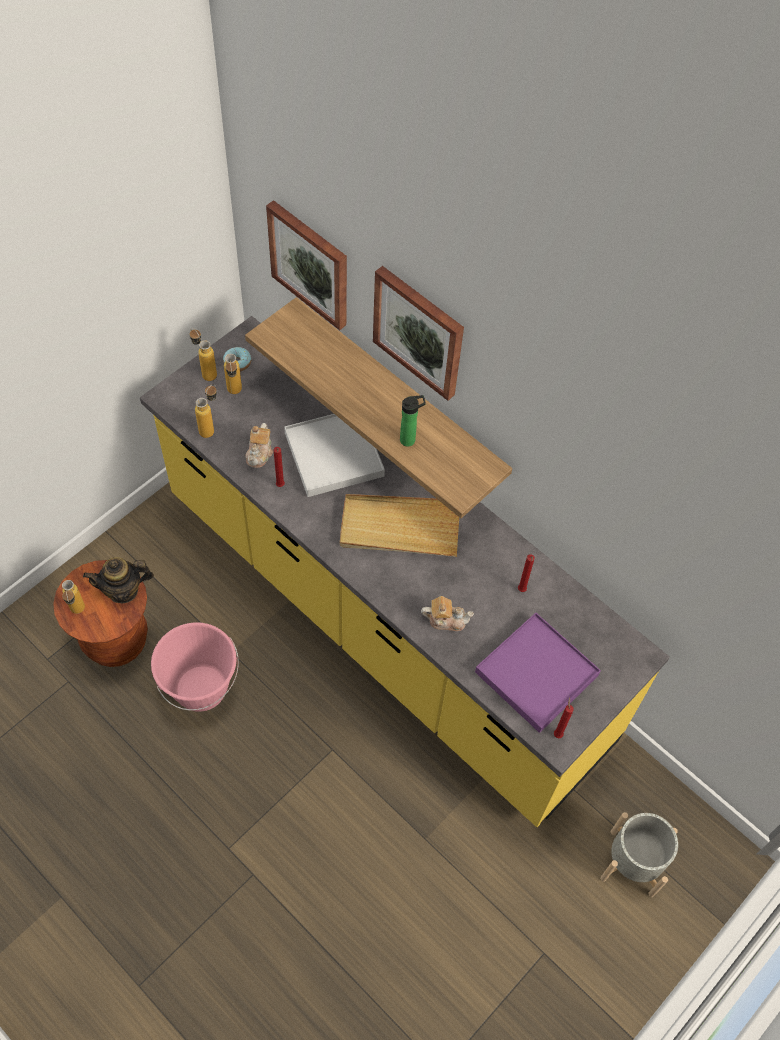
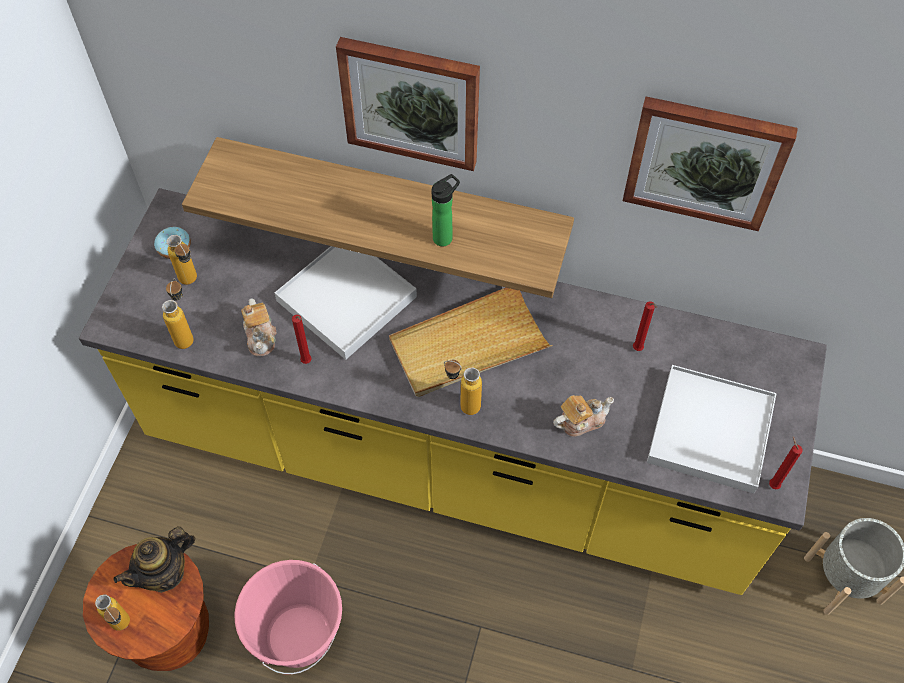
camera: 25 degrees left, 0 degrees up
bottle [190,328,217,381] -> bottle moved to [444,360,482,415]
picture [266,200,347,330] -> picture moved to [623,97,798,231]
purple tray [475,613,601,733] -> white tray [647,365,777,493]

